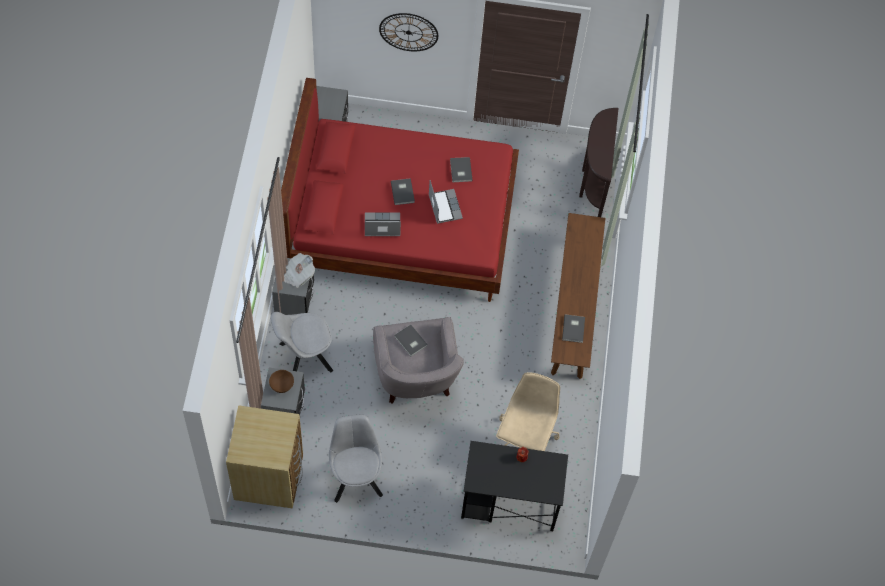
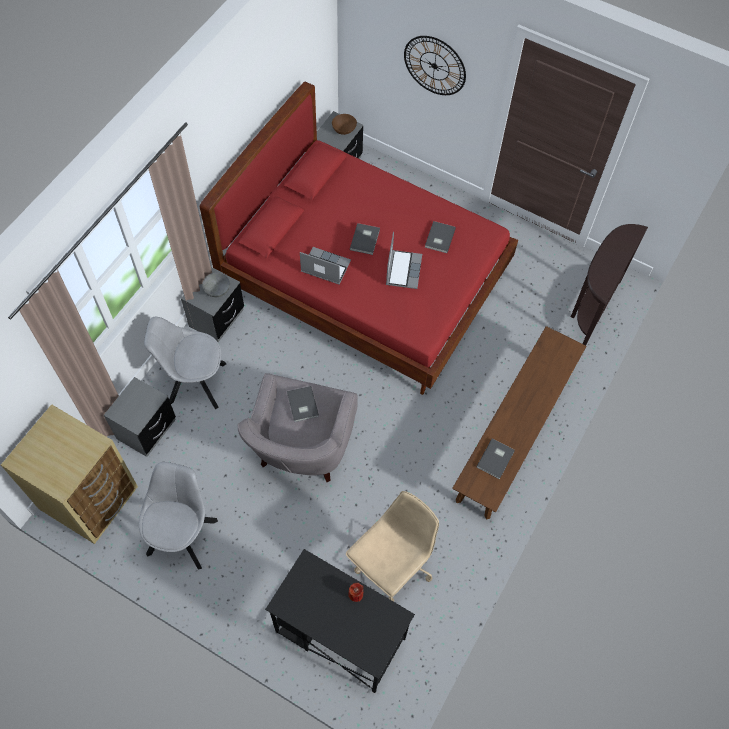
camera: 25 degrees right, 0 degrees up
brown bowl [269,370,294,393] -> brown bowl moved to [332,114,357,135]
newspaper [284,253,315,288] -> grey bowl [202,273,230,297]

